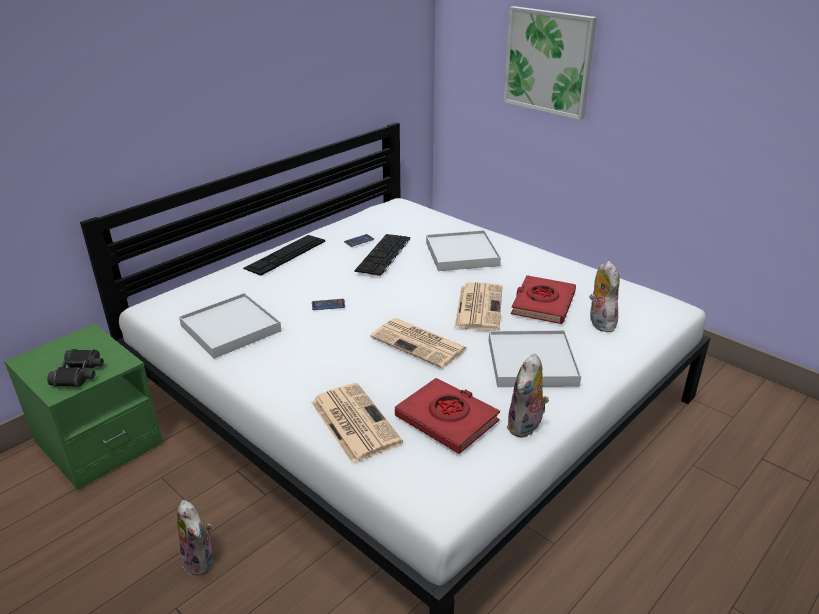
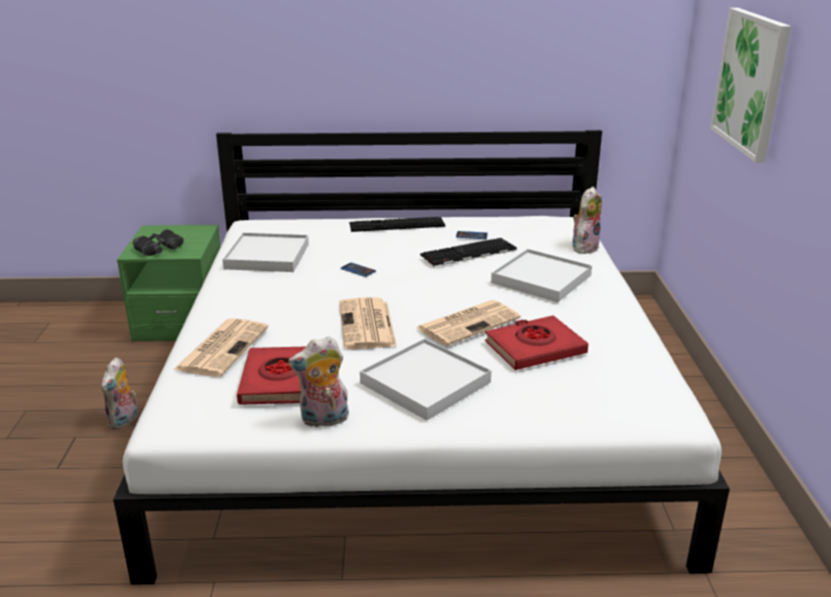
camera: 45 degrees right, 5 degrees down
plush toy [589,261,620,332] -> plush toy moved to [572,187,602,254]

